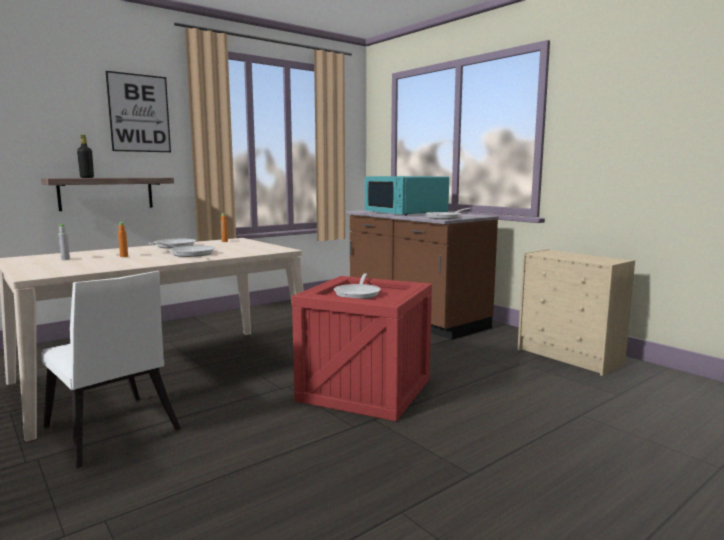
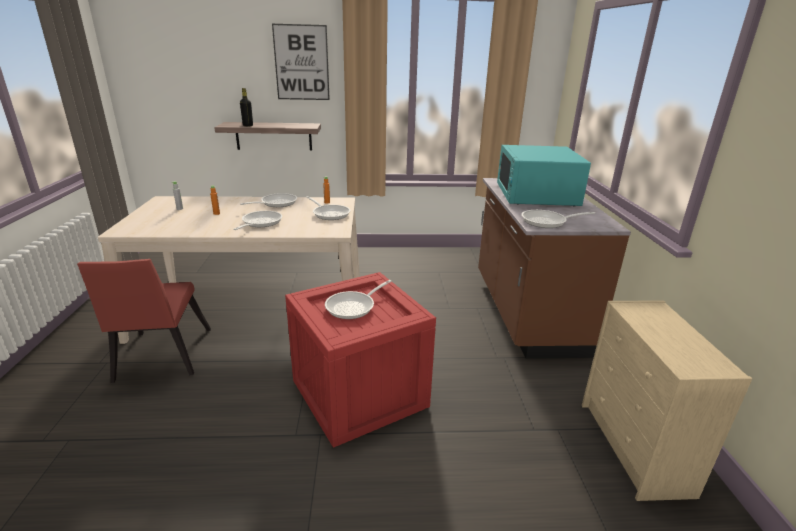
camera: 35 degrees right, 15 degrees up
white chair [41,271,181,469] -> red chair [77,259,211,383]
none -> frying pan [306,196,350,220]

